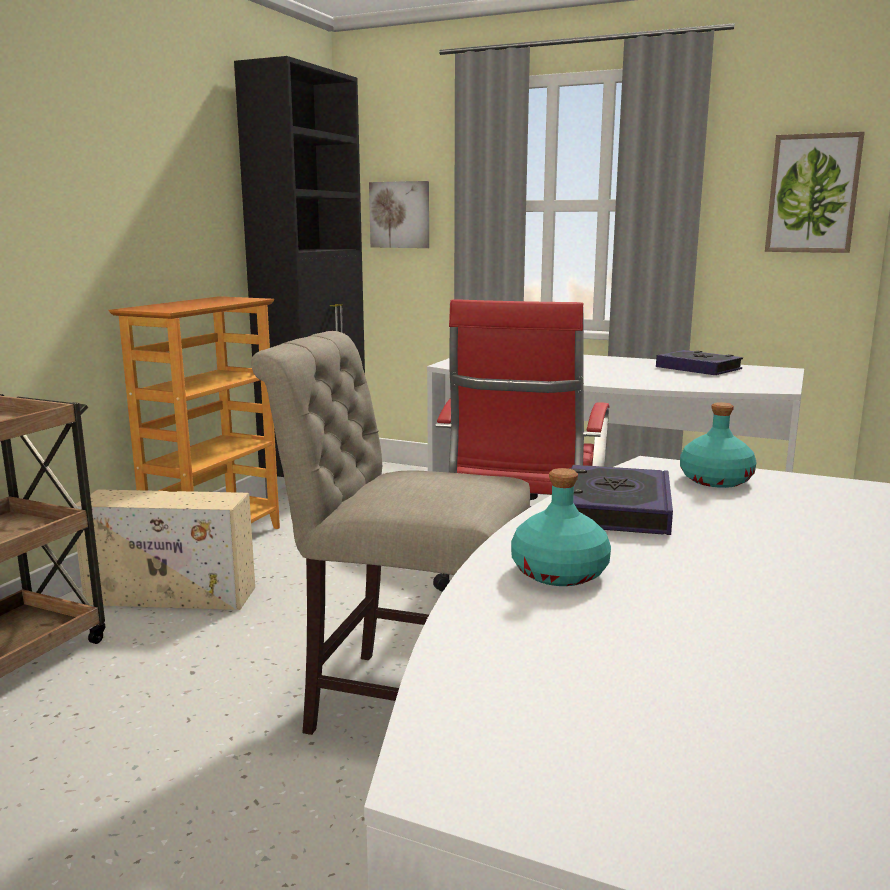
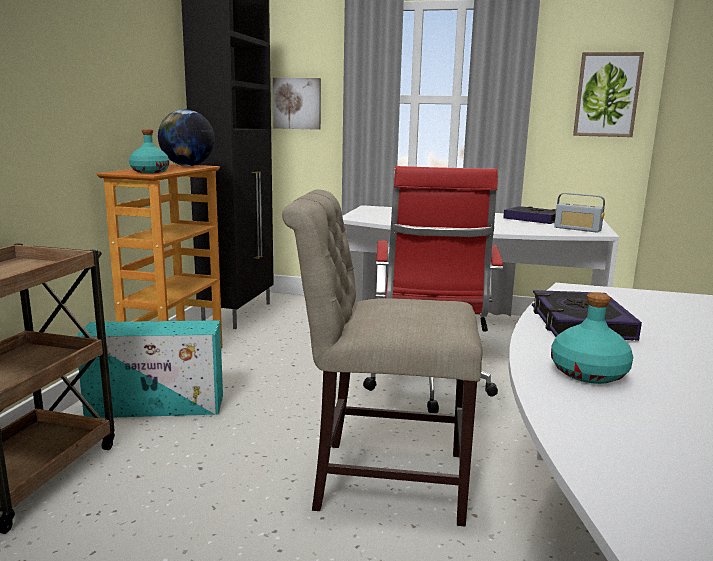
camera: 10 degrees left, 0 degrees up
beige storage box [75,489,255,610] -> turquoise storage box [76,320,223,418]
turquoise bottle [680,402,757,488] -> turquoise bottle moved to [129,129,170,173]
none -> globe [158,109,215,166]
none -> radio [554,193,605,233]

